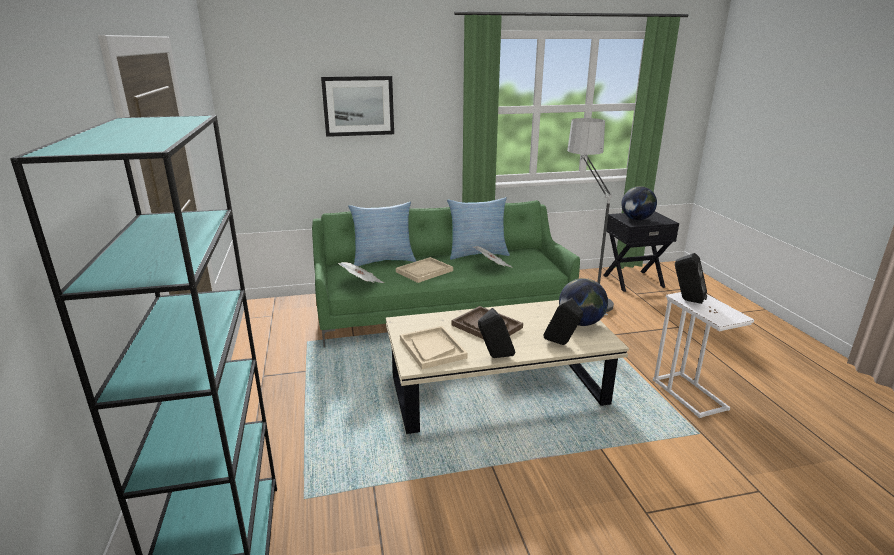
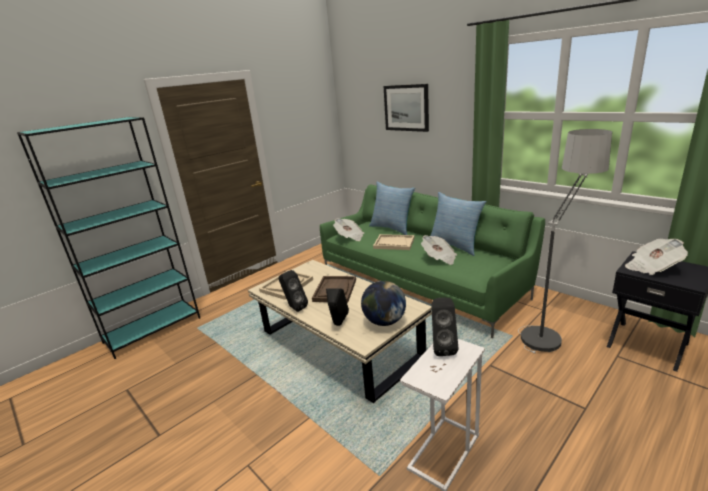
camera: 60 degrees right, 0 degrees up
globe [621,186,657,220] -> newspaper [625,239,688,275]

